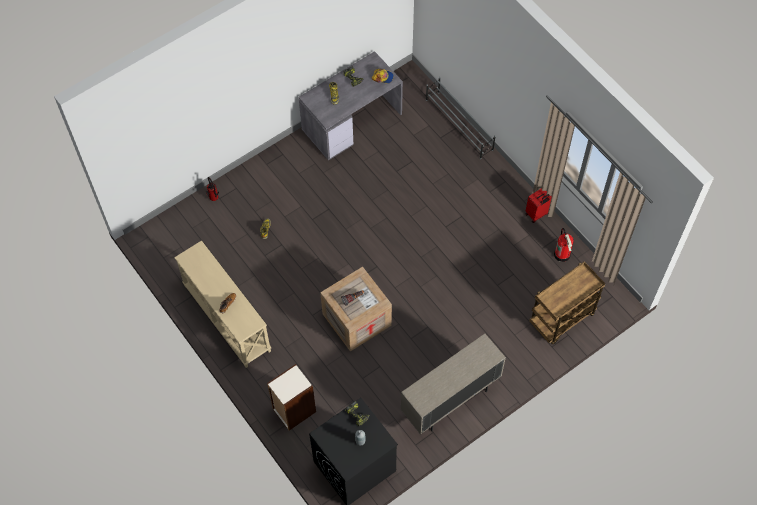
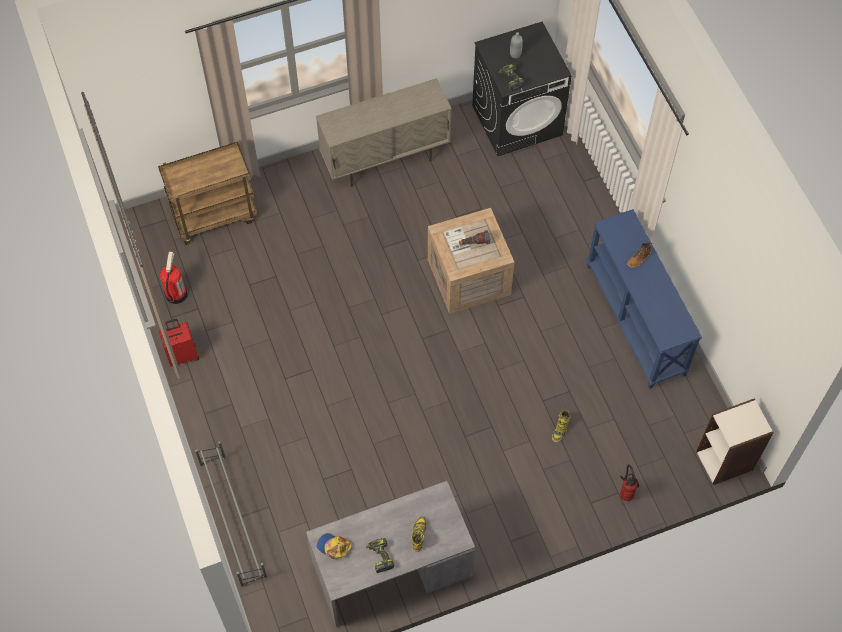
camera: 165 degrees left, 0 degrees up
beige console table [174,240,271,368] -> blue console table [587,209,702,389]
bookcase [267,364,316,430] -> bookcase moved to [696,398,773,485]

